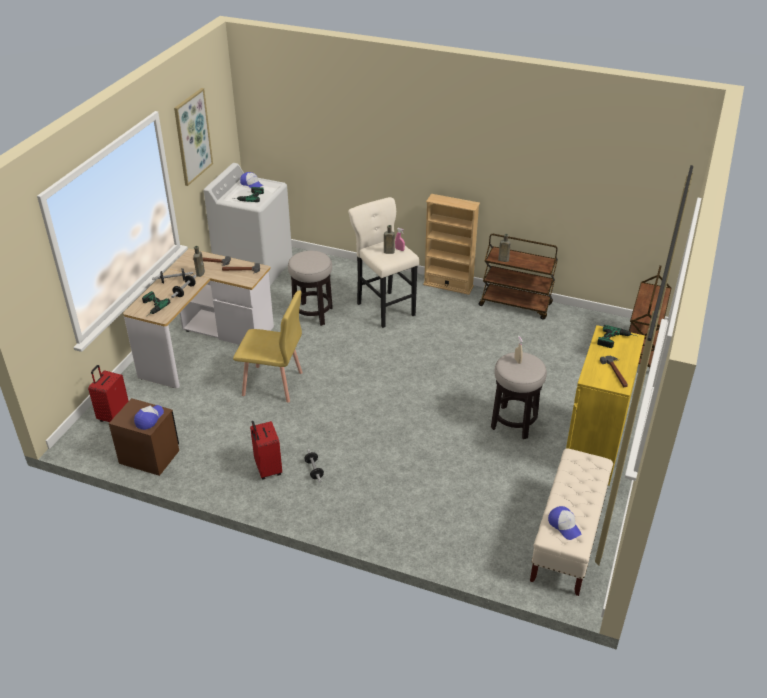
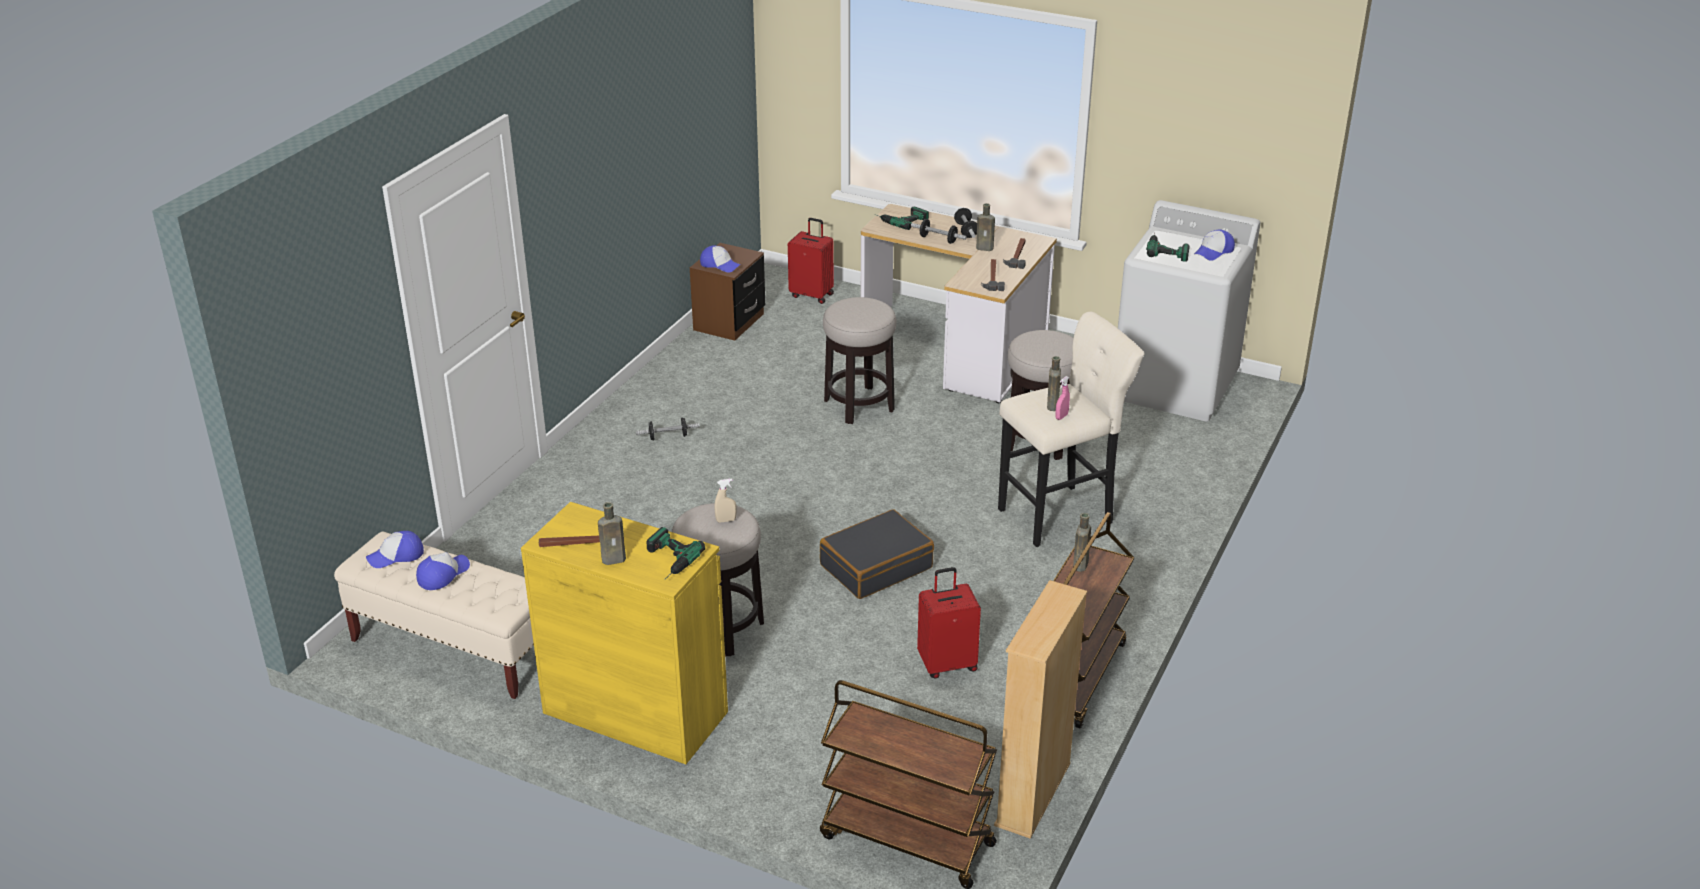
camera: 95 degrees right, 5 degrees down
picture [174,88,213,186] -> none
yellow chair [233,290,302,403] -> stool [823,297,896,424]
red suitcase [250,421,282,480] -> red suitcase moved to [917,567,981,679]
beige bookcase [423,194,480,295] -> beige bookcase moved to [994,580,1087,839]
none -> cap [416,552,470,590]
none -> brown bottle [598,502,626,565]
none -> black suitcase [820,509,934,599]

